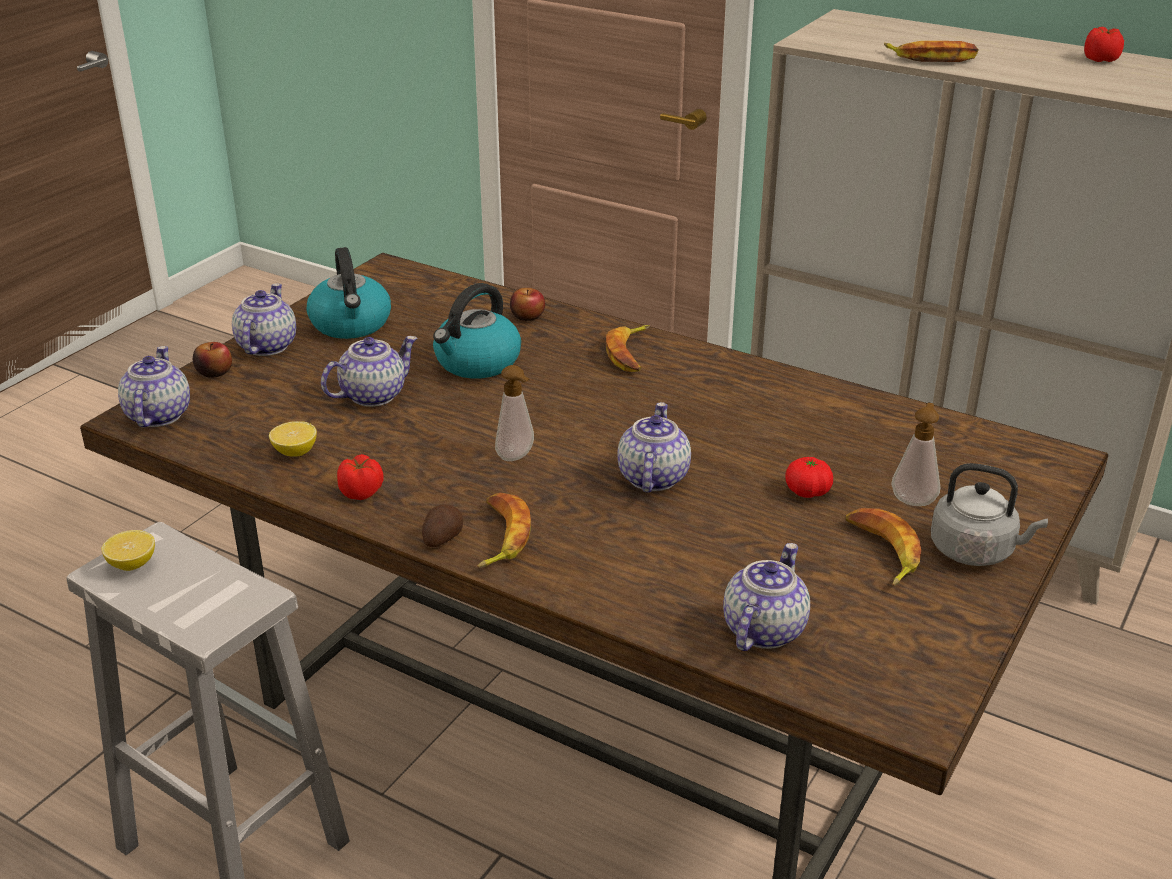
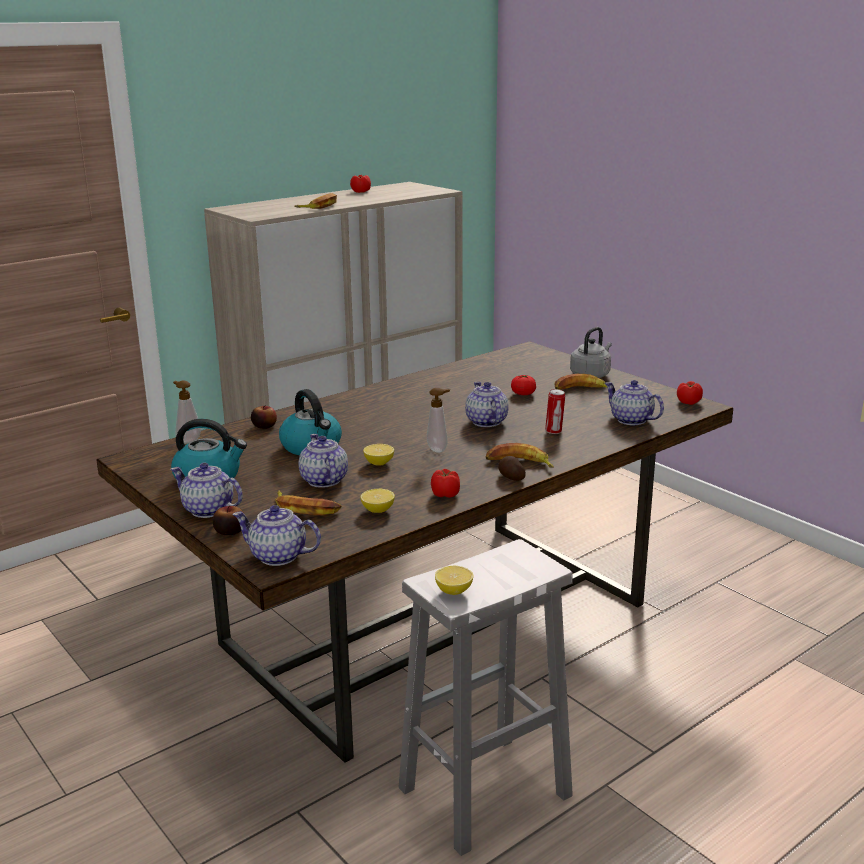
camera: 70 degrees left, 10 degrees down
banana [606,325,650,372] -> banana moved to [275,490,341,515]
teapot [617,402,691,493] -> teapot turned 45 degrees clockwise [465,382,509,427]
soap dispenser [891,402,940,506] -> soap dispenser moved to [173,380,201,444]
none -> lemon [363,444,394,466]
none -> can [545,389,565,434]
none -> tomato [677,381,703,405]

